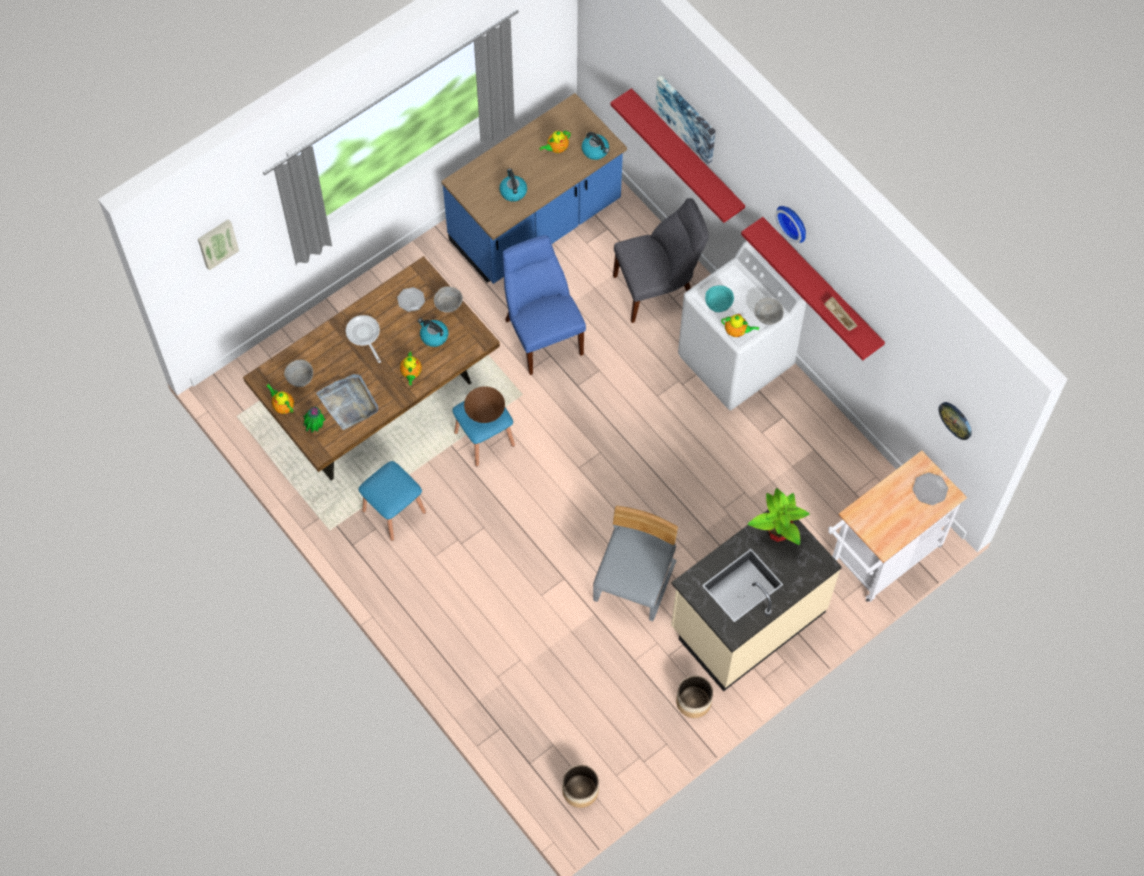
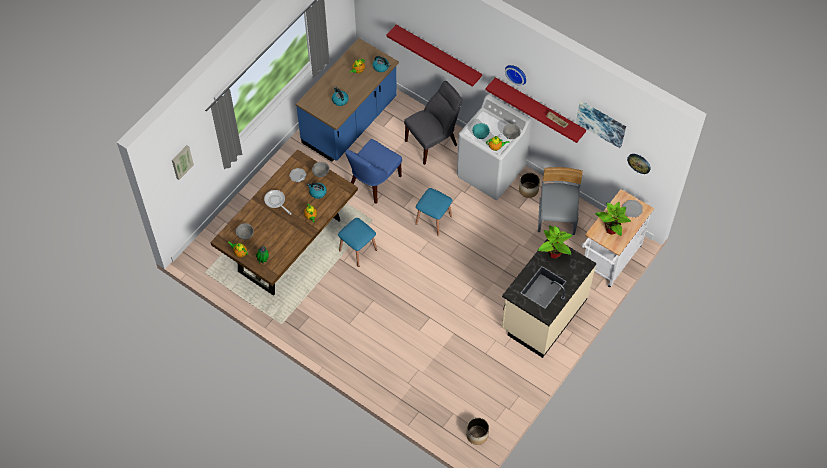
camera: 15 degrees left, 5 degrees down
grey tray [316,374,378,430] -> none
blue stool [358,461,426,541] -> blue stool moved to [415,188,452,236]
brown bowl [464,386,505,423] -> none
blue chair [503,235,586,375] -> blue chair turned 105 degrees counterclockwise [345,139,402,204]
grey chair [593,506,678,621] -> grey chair moved to [538,167,583,235]
picture [655,76,716,165] -> picture moved to [576,101,626,148]
planter [676,675,713,718] -> planter moved to [519,172,540,198]
none -> potted plant [595,202,631,236]

